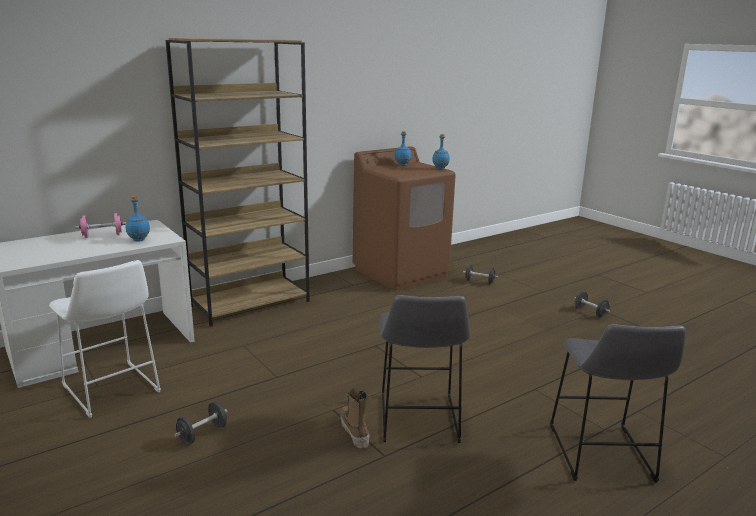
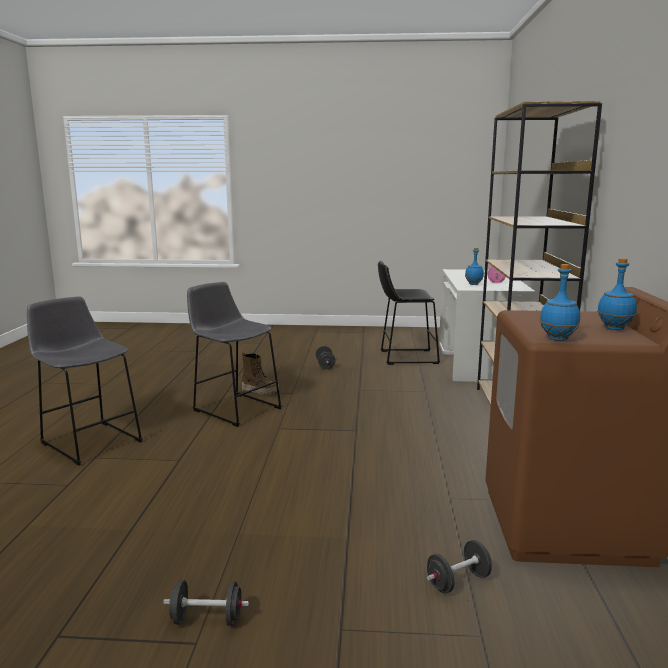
camera: 130 degrees right, 5 degrees down
white stool [49,260,161,418] -> black stool [378,261,440,365]

